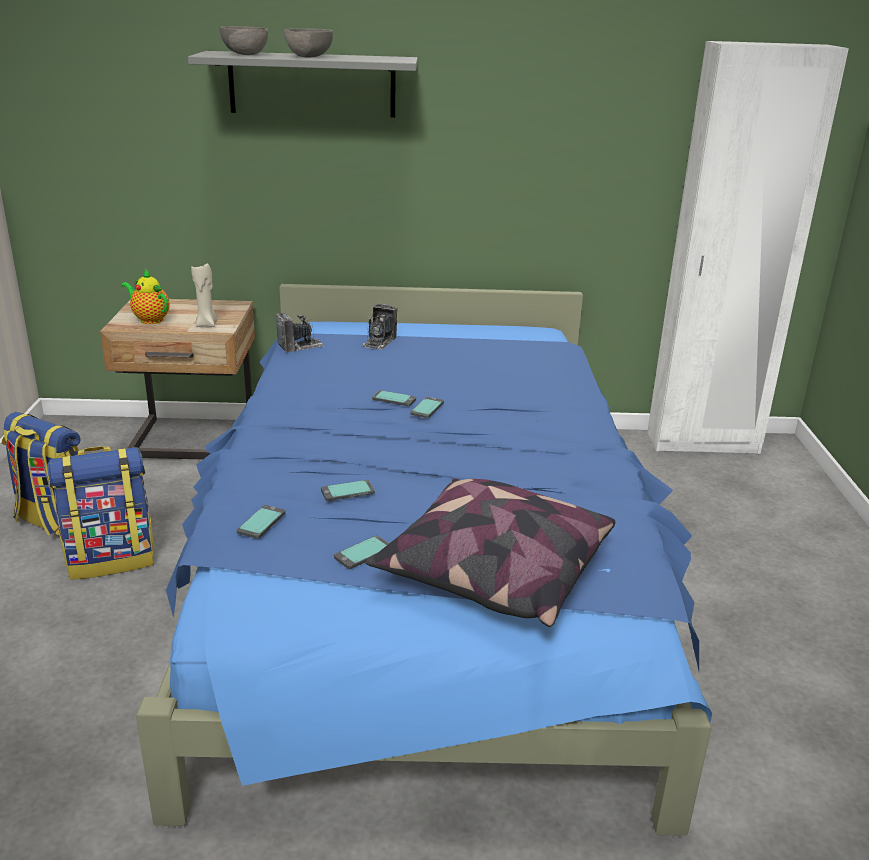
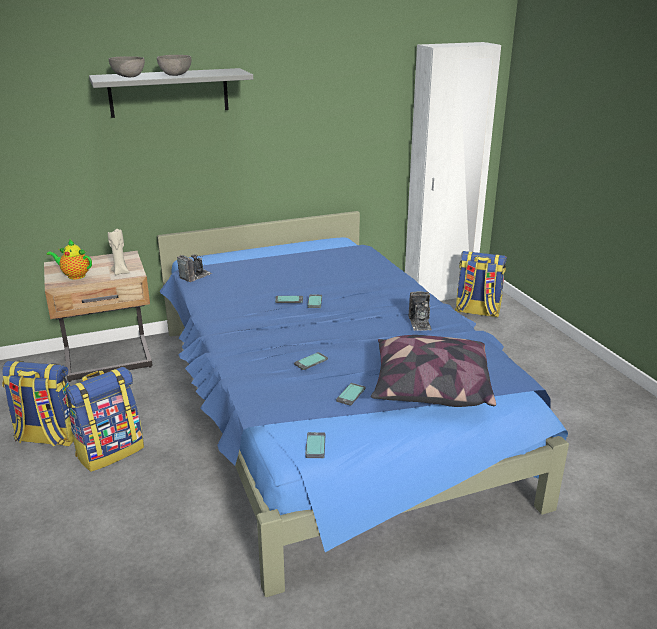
camera: 20 degrees left, 0 degrees up
phone [237,505,286,539] -> phone moved to [305,432,325,458]
camera [361,304,397,350] -> camera moved to [409,291,432,331]
none -> backpack [455,251,507,317]

